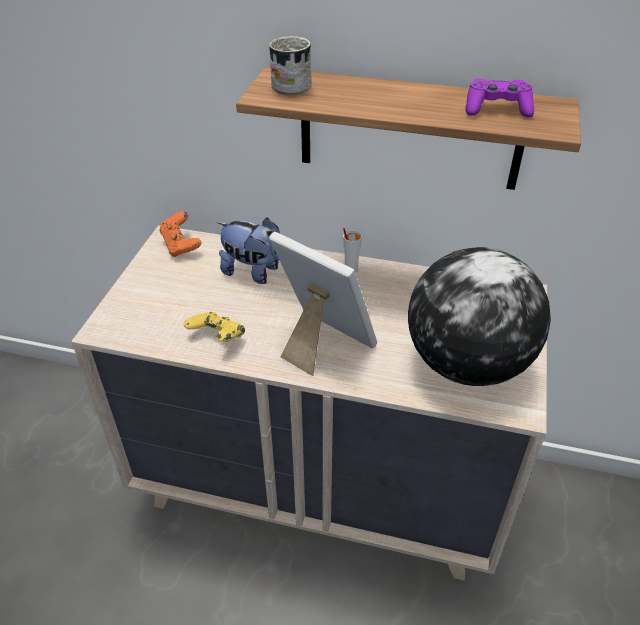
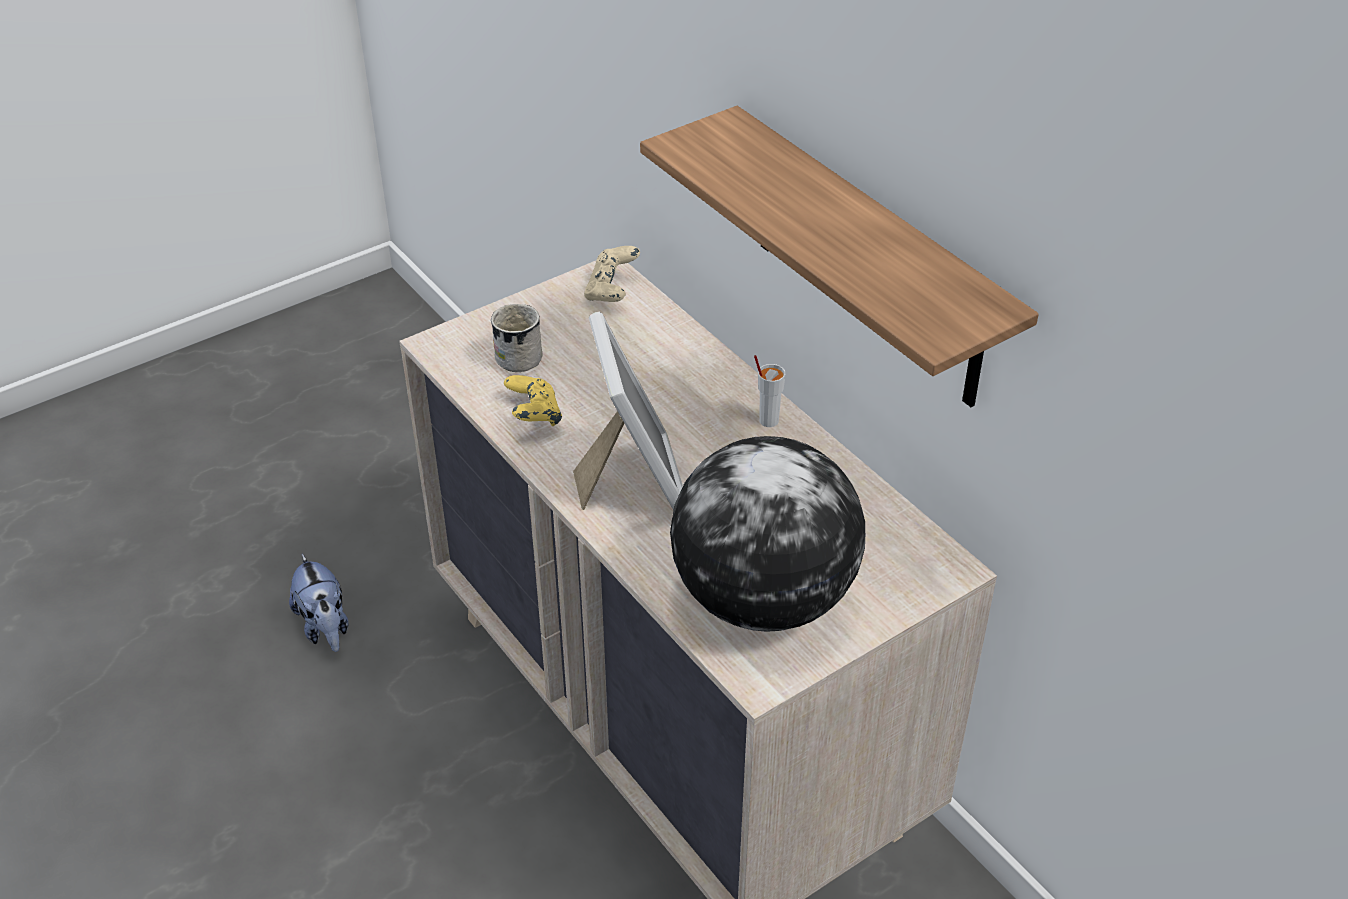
camera: 40 degrees right, 0 degrees up
orange game controller [159,211,201,257] -> beige game controller [584,246,640,302]
plush toy [217,218,280,284] -> plush toy moved to [289,554,348,652]
white mug [269,36,312,95] -> white mug moved to [491,304,543,372]
purple game controller [465,78,534,117] -> none

